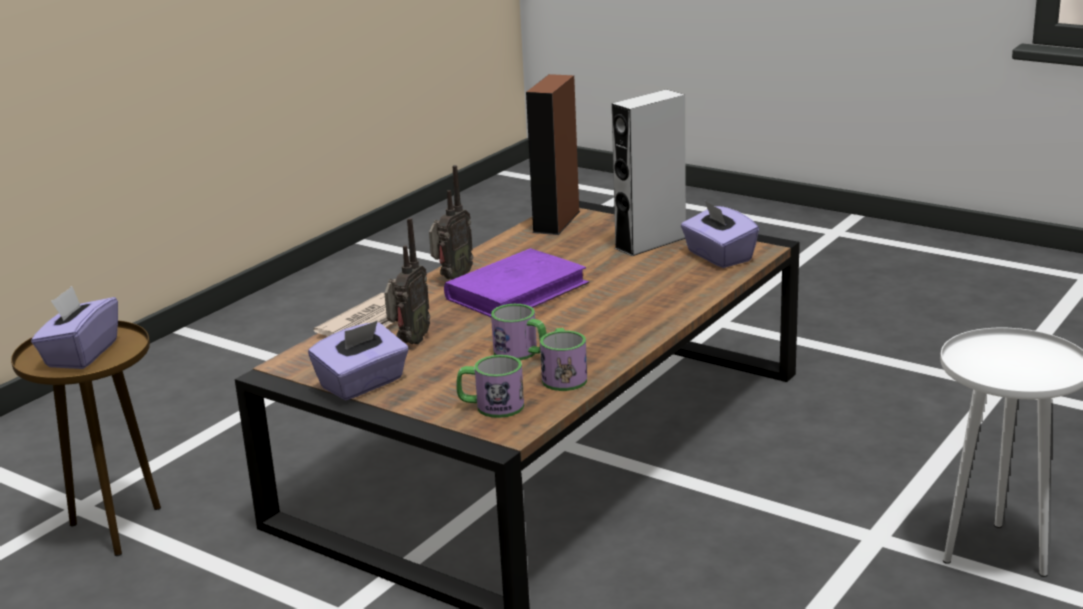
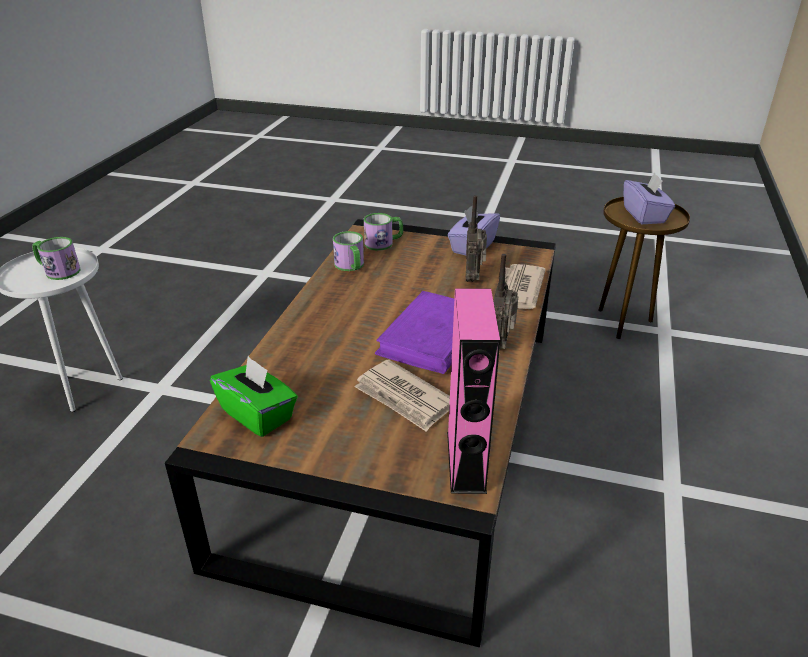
camera: 160 degrees right, 10 degrees up
mug [491,304,547,360] -> mug moved to [32,237,81,280]
brown speaker [526,74,580,235] -> pink speaker [447,288,500,494]
grey speaker [612,89,686,256] -> none
purple tissue box [681,200,759,268] -> green tissue box [210,356,298,437]
none -> newspaper [354,359,450,432]

